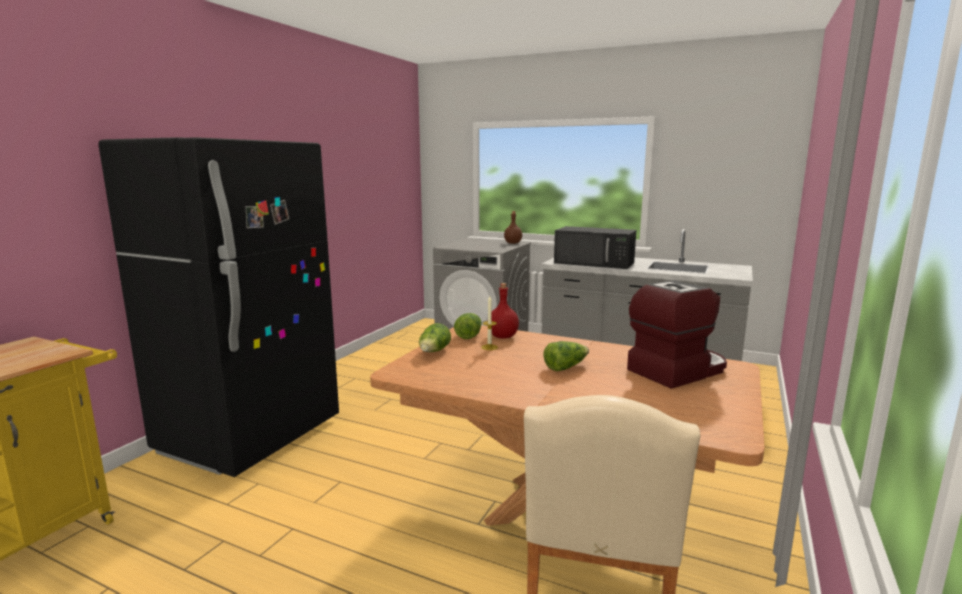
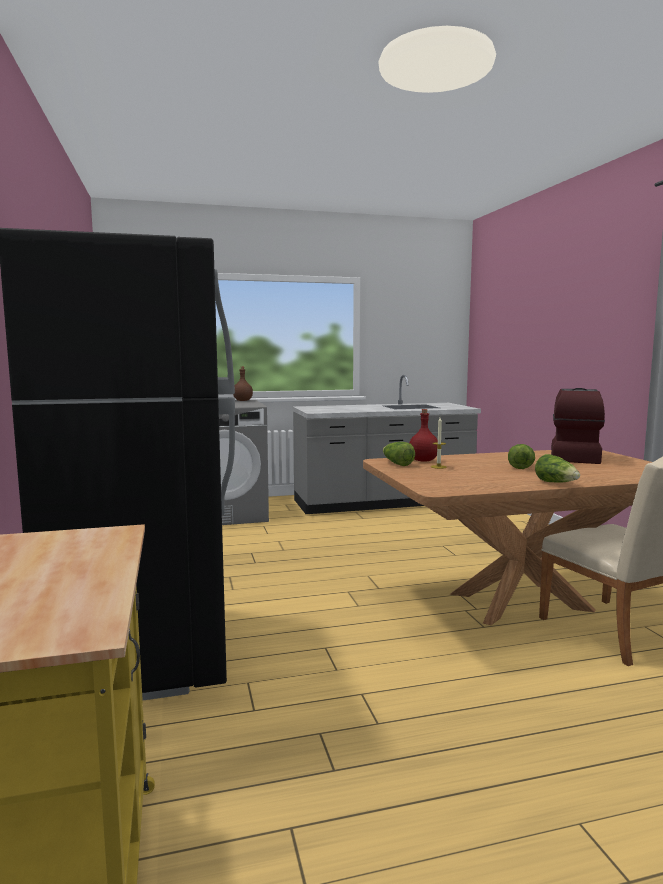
camera: 40 degrees left, 5 degrees down
lettuce [419,323,451,352] -> lettuce moved to [535,454,580,482]
black microwave [554,226,636,269] -> none

